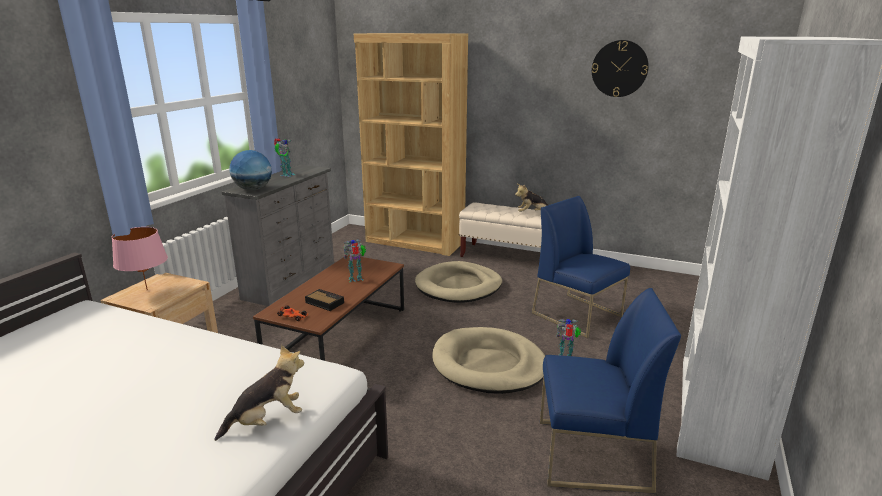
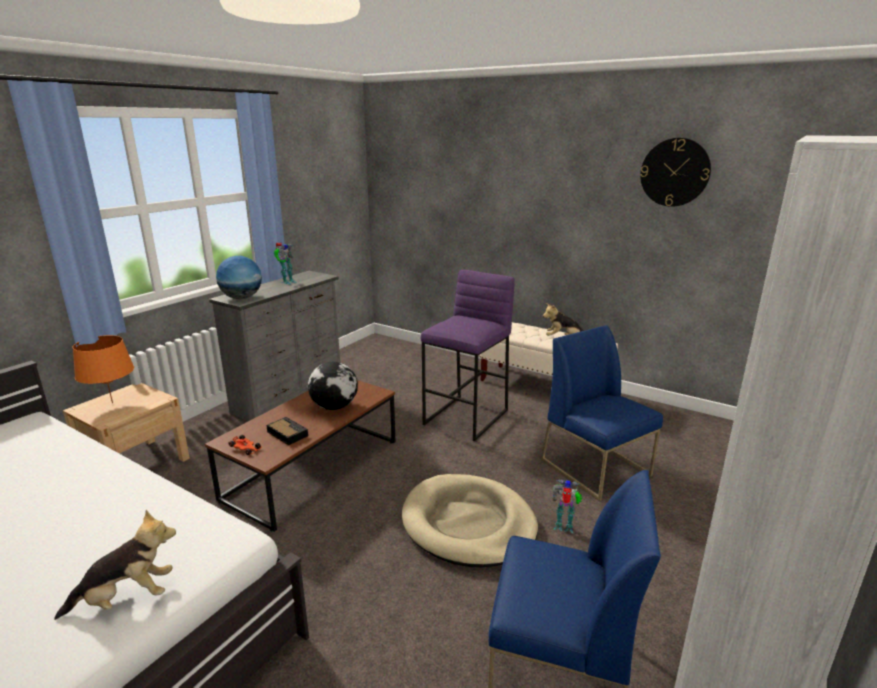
camera: 10 degrees right, 0 degrees up
pink table lamp [112,227,168,291] -> orange table lamp [73,335,134,403]
toy robot [343,240,366,282] -> globe [308,362,358,410]
brown bookcase [354,33,468,256] -> none
beige dog bed [415,261,502,303] -> purple stool [421,270,515,441]

